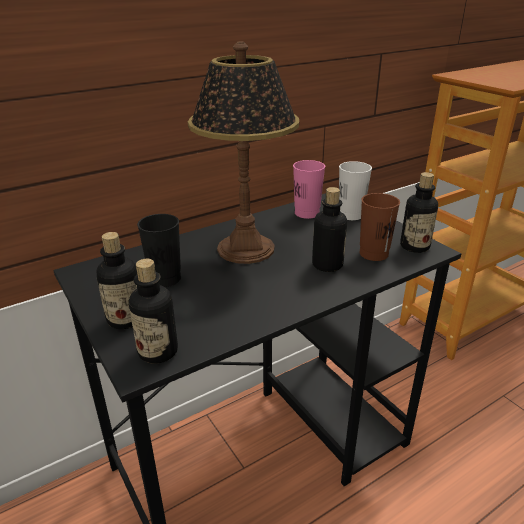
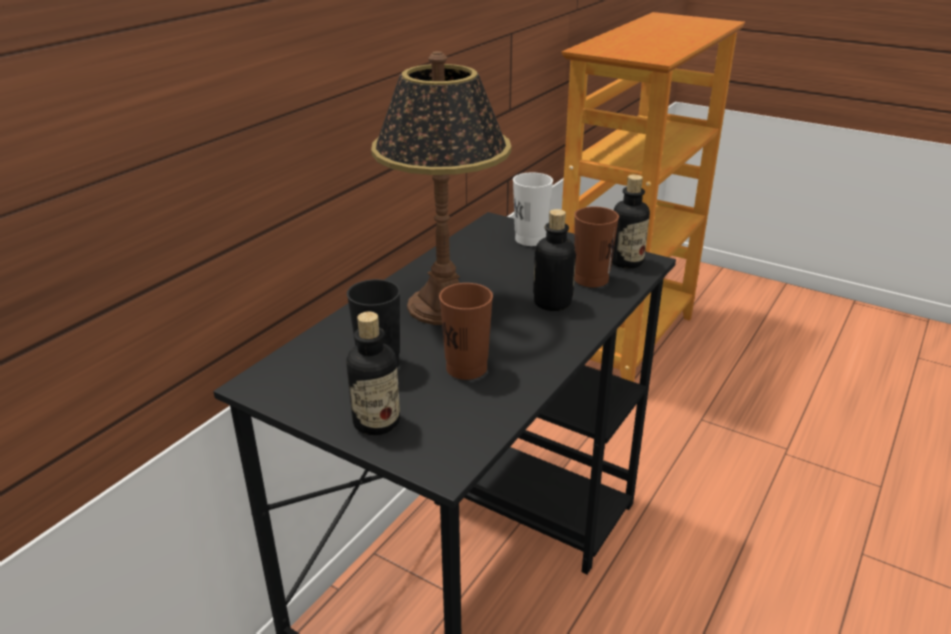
camera: 25 degrees left, 0 degrees up
bottle [129,259,178,364] -> none
pink cup [293,160,325,219] -> none
none -> brown cup [439,283,493,380]

